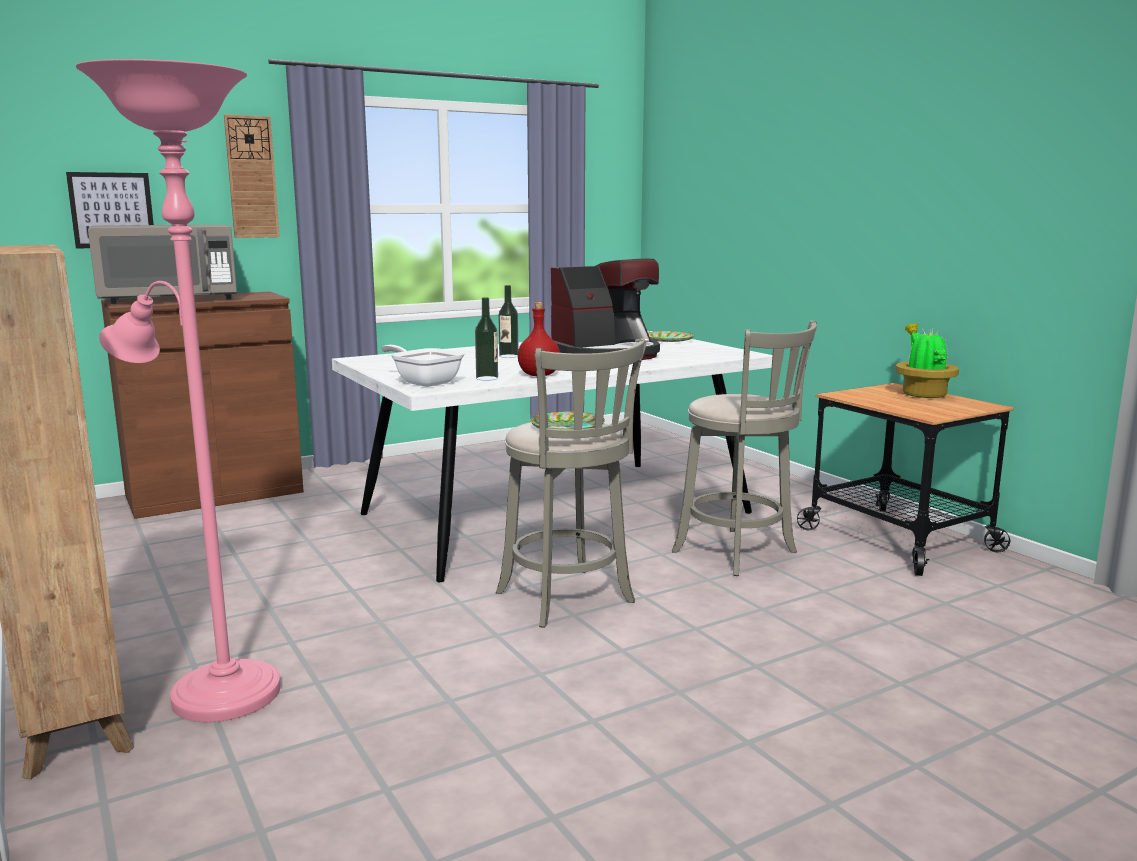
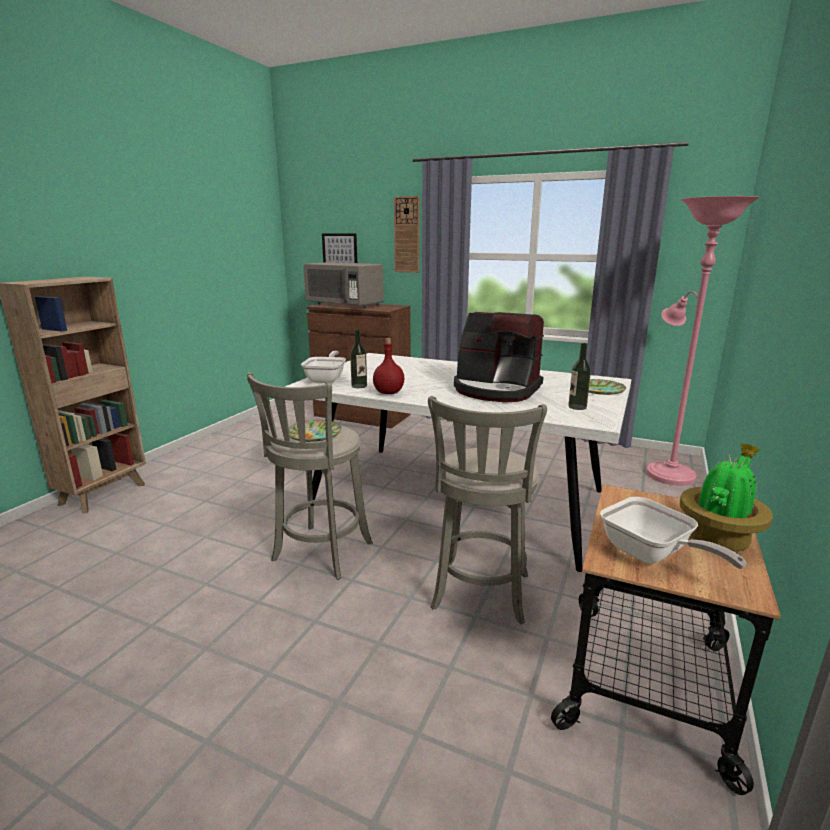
camera: 55 degrees right, 5 degrees up
pink floor lamp [76,59,281,722] -> pink floor lamp moved to [646,196,760,486]
bottle [498,285,518,358] -> bottle moved to [568,343,591,410]
none -> frying pan [600,497,746,569]

